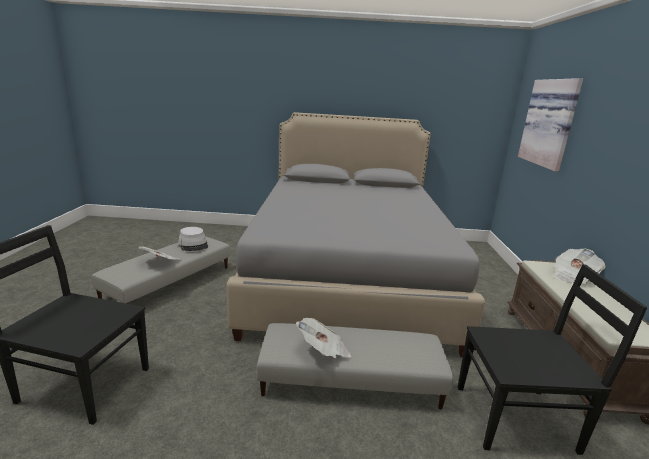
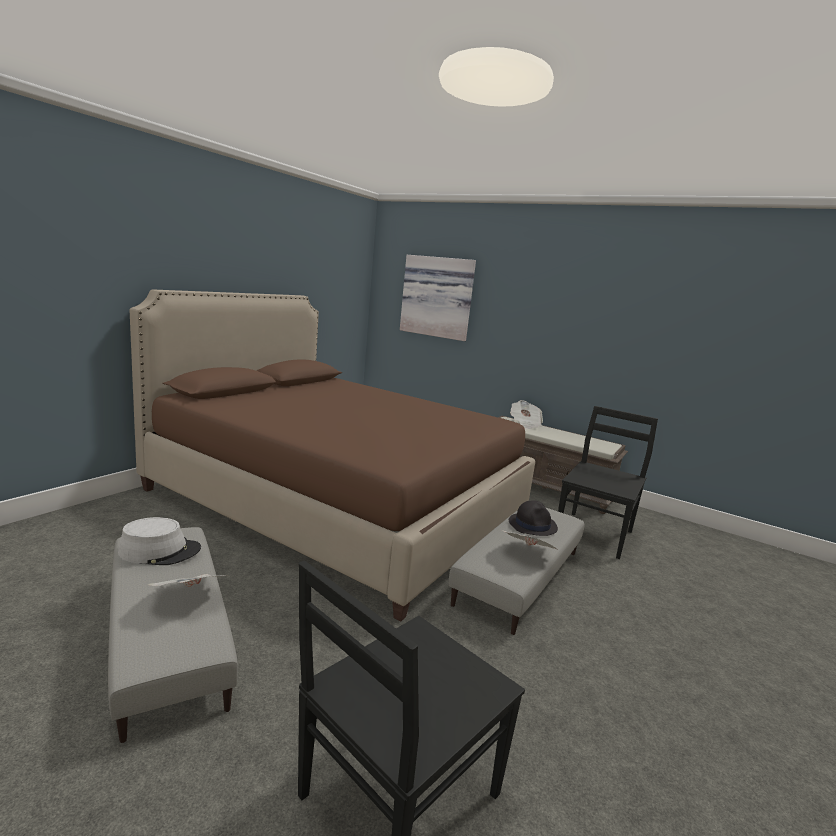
camera: 60 degrees left, 5 degrees down
grey bed [226,112,485,357] -> brown bed [130,289,535,621]
none -> black hat [509,500,558,536]

